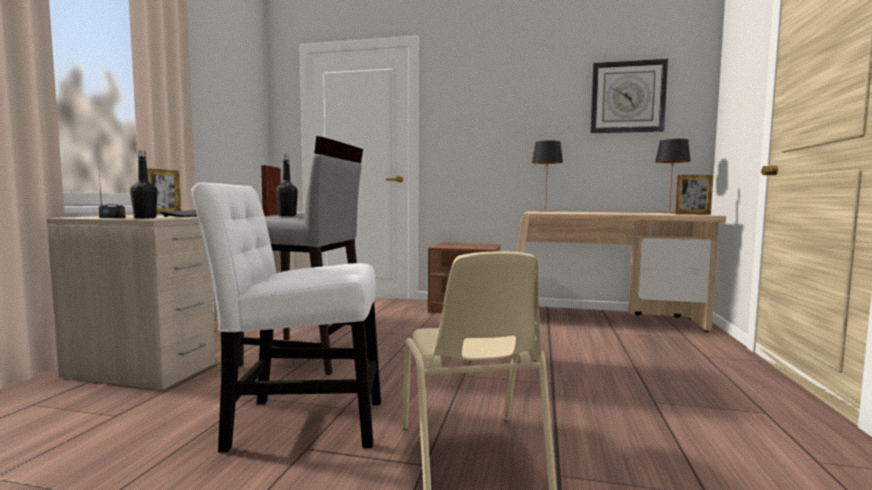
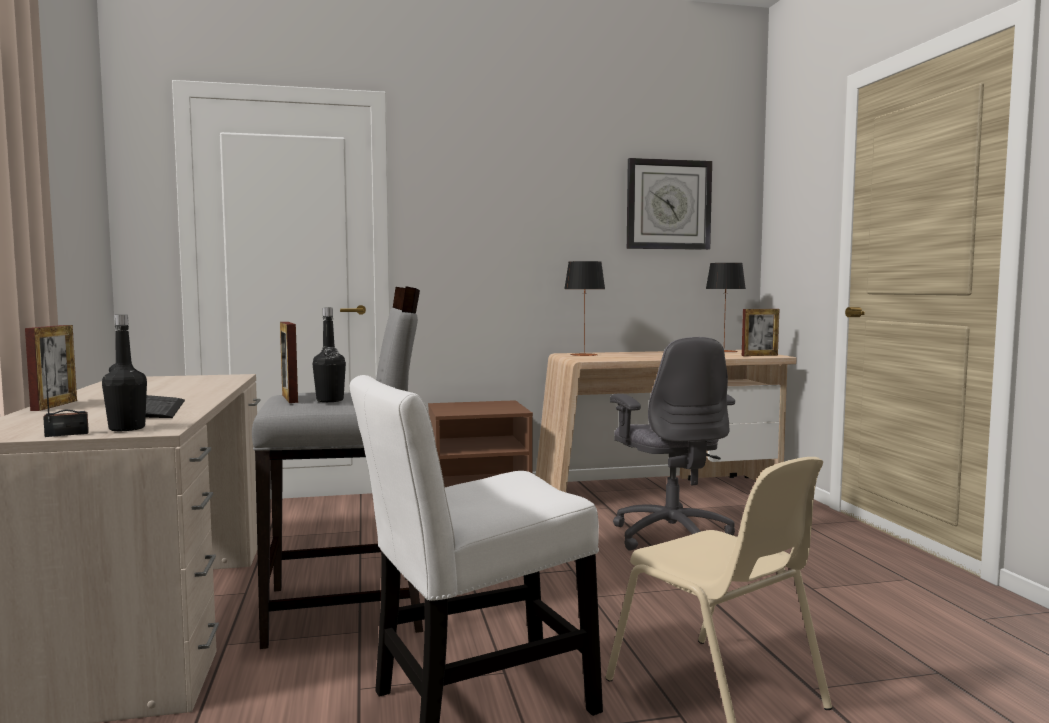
camera: 25 degrees left, 0 degrees up
none -> grey office chair [610,337,735,551]

